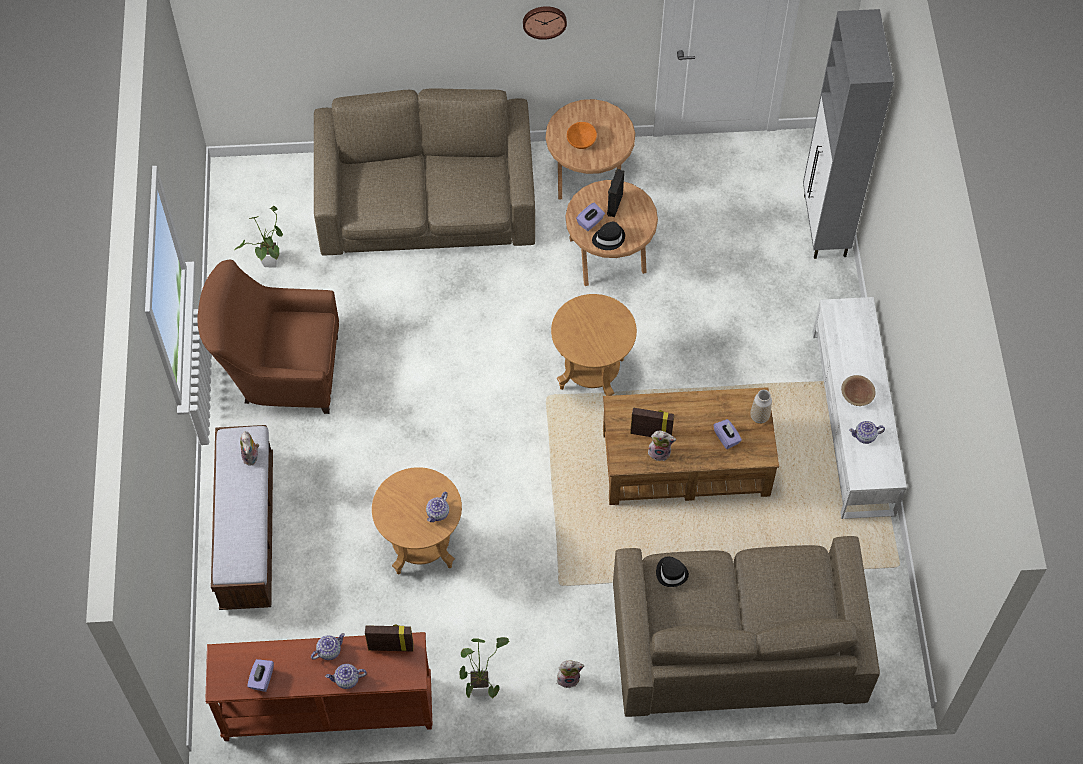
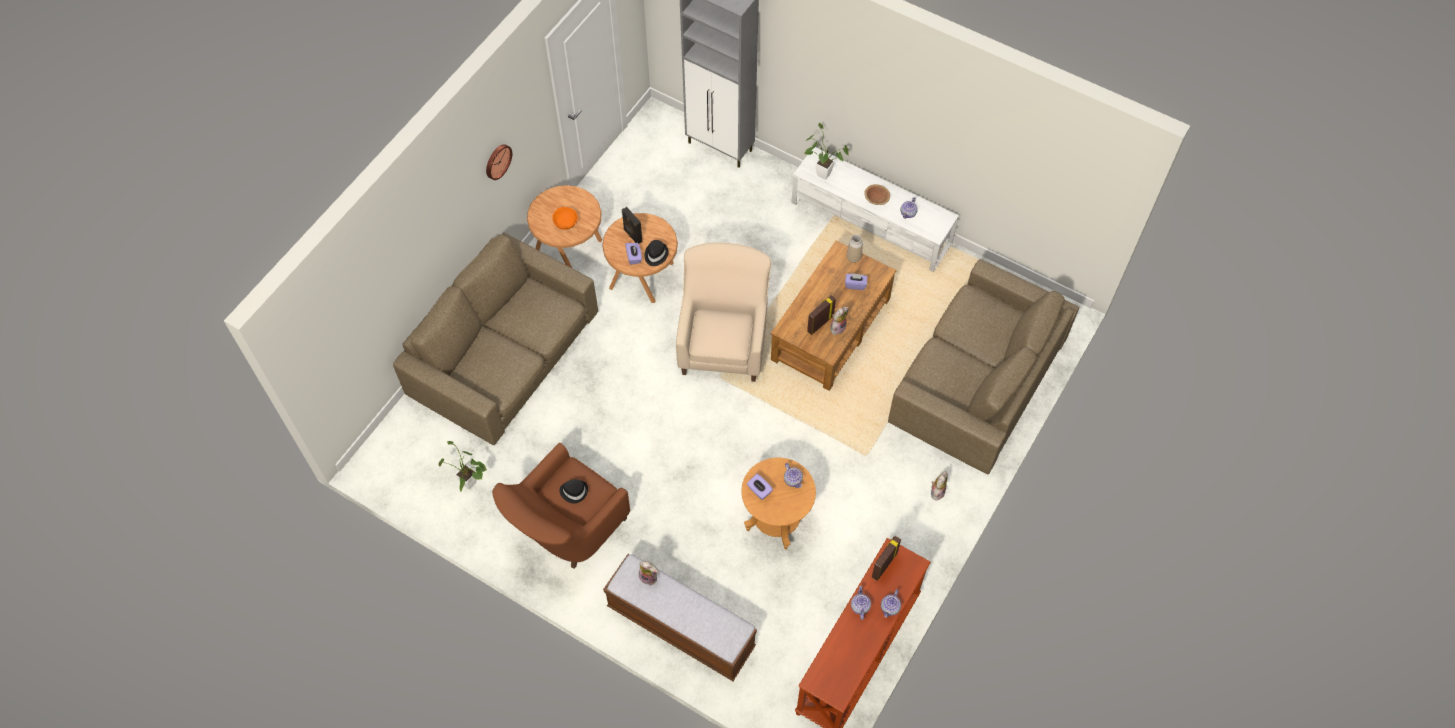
camera: 55 degrees left, 0 degrees up
purple tissue box [247,659,274,692] -> purple tissue box moved to [747,473,773,500]
potted plant [459,637,509,699] -> potted plant moved to [804,123,849,180]
brown side table [551,294,637,396] -> beige armchair [676,243,771,382]
black hat [656,557,689,587] -> black hat moved to [559,479,588,503]

